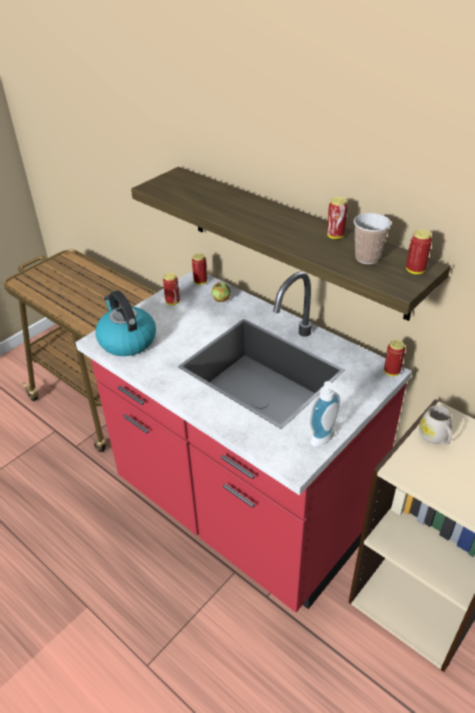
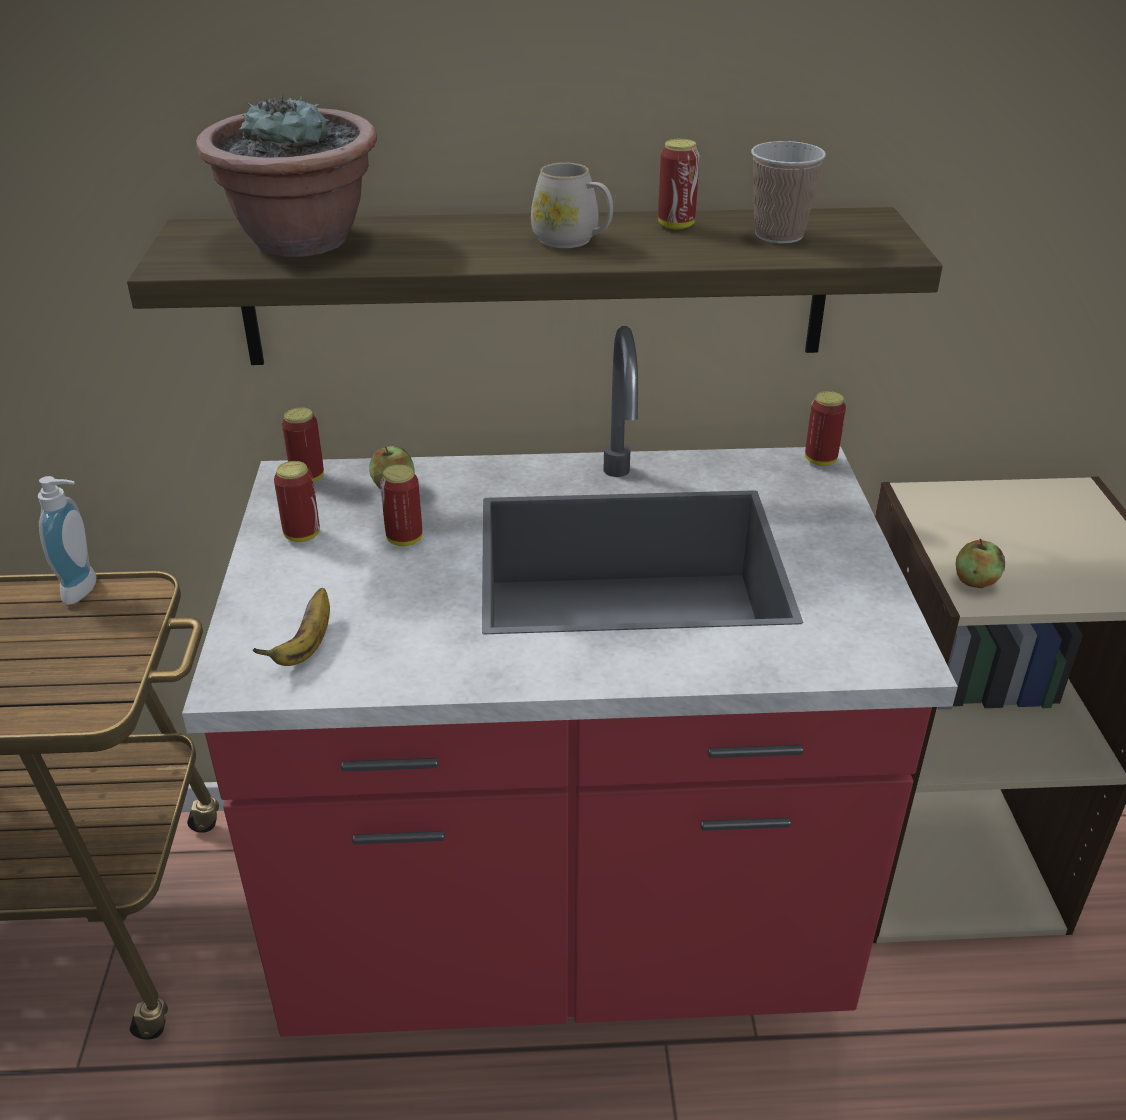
camera: 45 degrees left, 5 degrees down
kettle [96,291,156,356] -> banana [253,588,330,666]
soap dispenser [310,381,341,446] -> soap dispenser moved to [38,476,97,605]
can [406,230,432,274] -> can moved to [380,465,422,546]
white mug [419,405,452,445] -> white mug moved to [531,162,613,248]
none -> potted plant [196,93,377,257]
none -> apple [955,539,1005,588]

